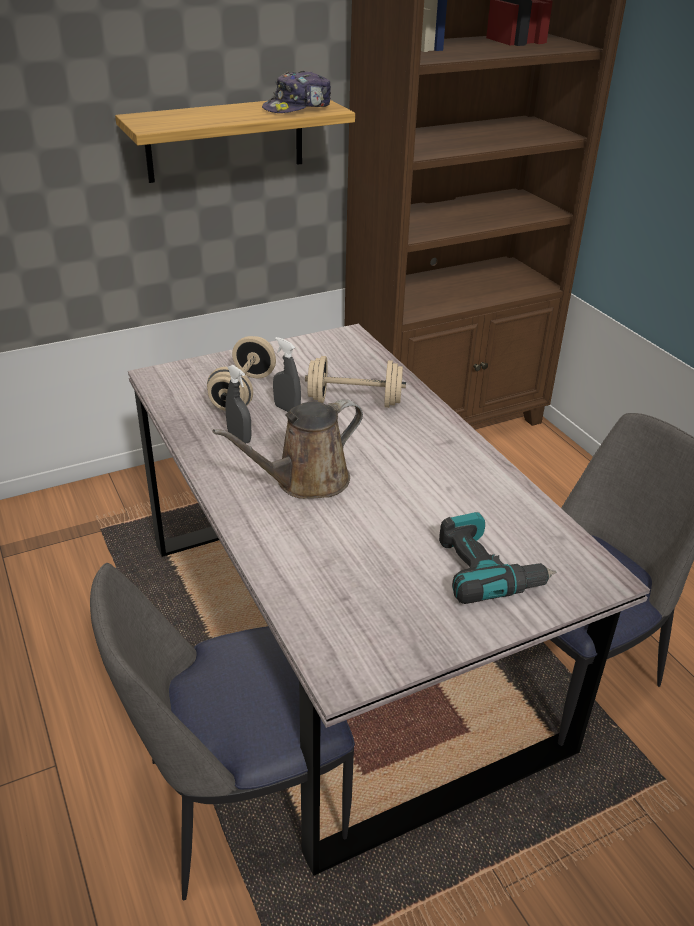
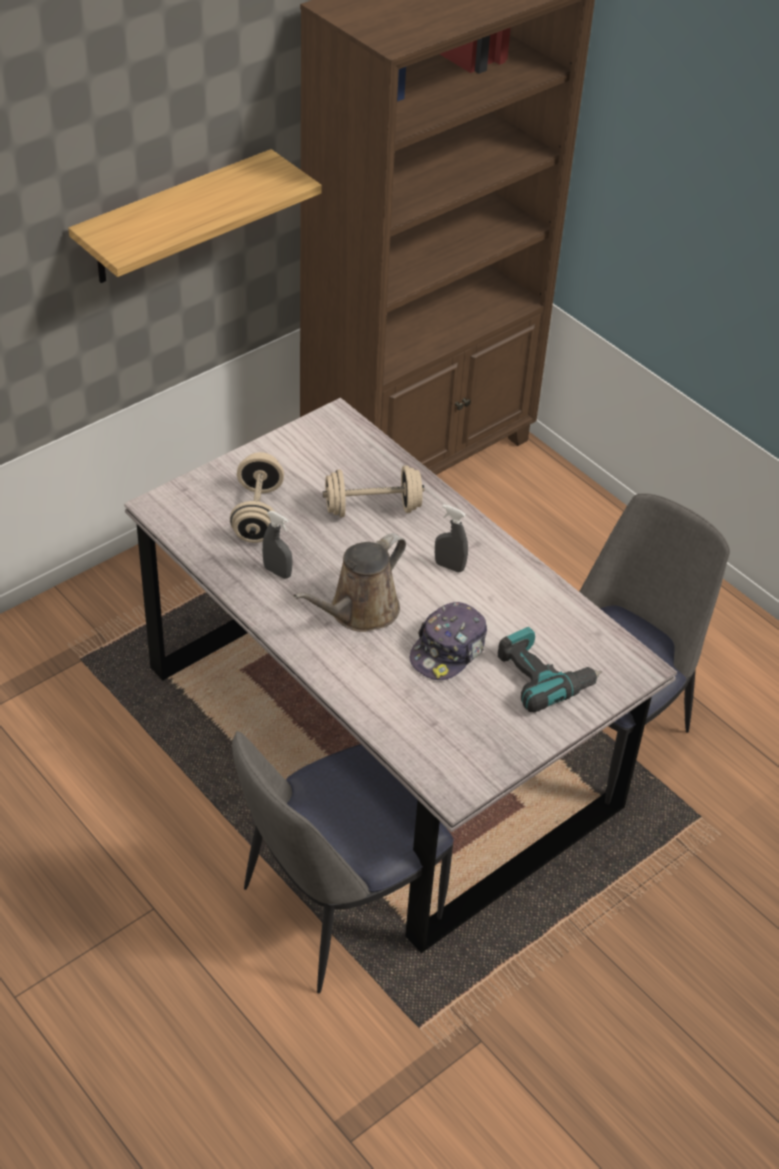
camera: 15 degrees left, 10 degrees up
cap [262,71,331,113] -> cap moved to [410,602,487,680]
grey spray bottle [273,337,301,412] -> grey spray bottle moved to [435,504,468,573]

